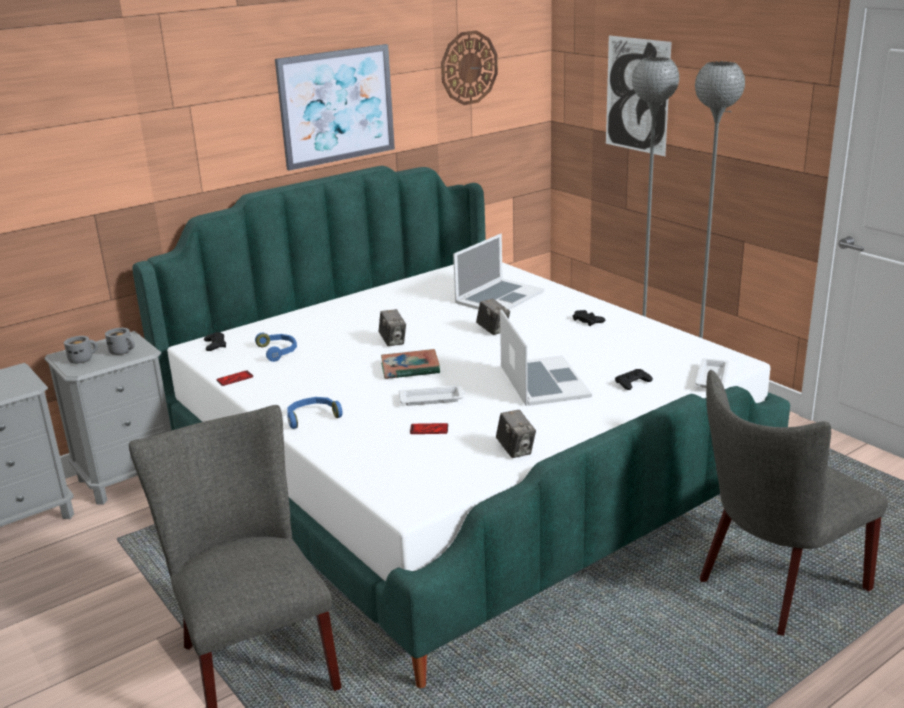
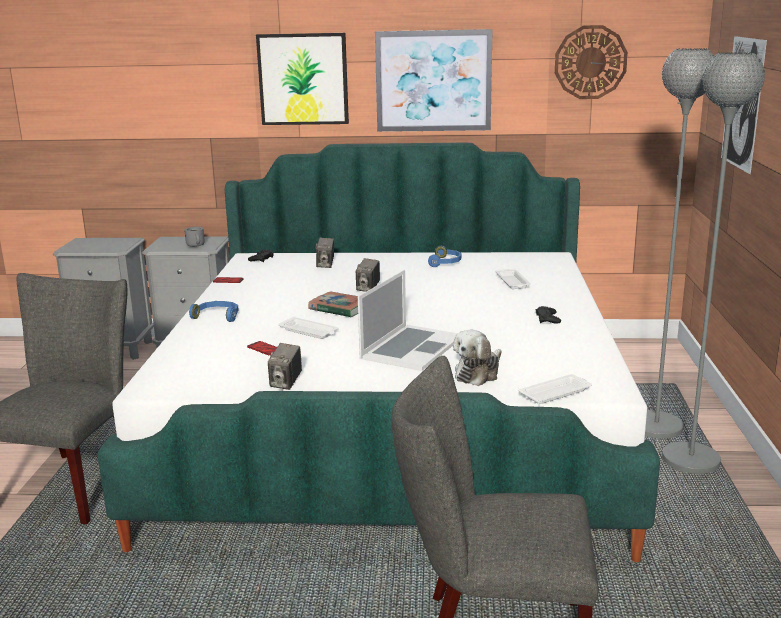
camera: 40 degrees right, 5 degrees down
grey mug [64,336,98,364] -> none
blue headphones [255,333,297,362] -> blue headphones moved to [428,246,461,267]
laptop [453,233,544,310] -> white tray [495,269,531,289]
camera [476,299,510,335] -> camera moved to [316,238,334,268]
black game controller [615,369,653,390] -> plush toy [453,330,501,386]
none -> picture [256,33,349,125]

